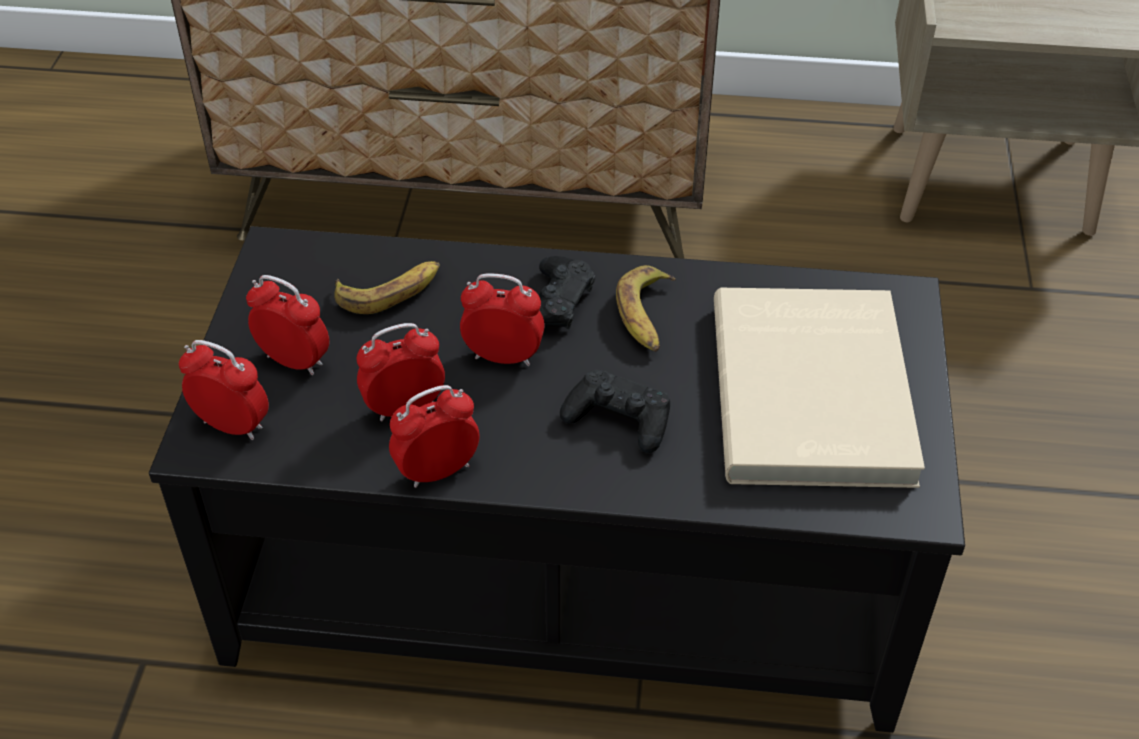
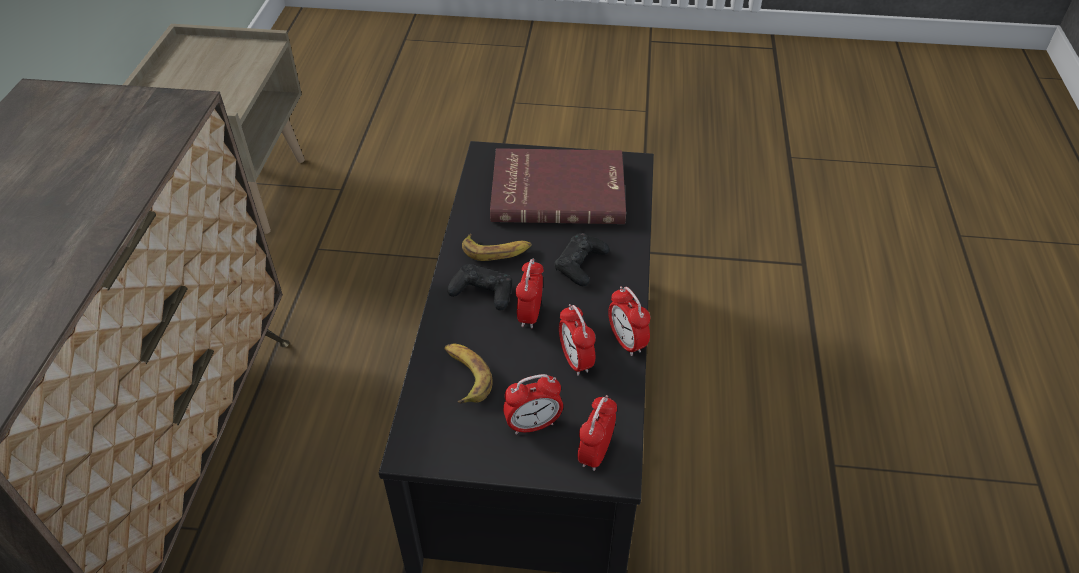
camera: 90 degrees left, 0 degrees up
alarm clock [246,275,329,375] -> alarm clock turned 135 degrees counterclockwise [503,374,563,435]
beige book [714,288,925,488] -> red book [490,148,626,224]

